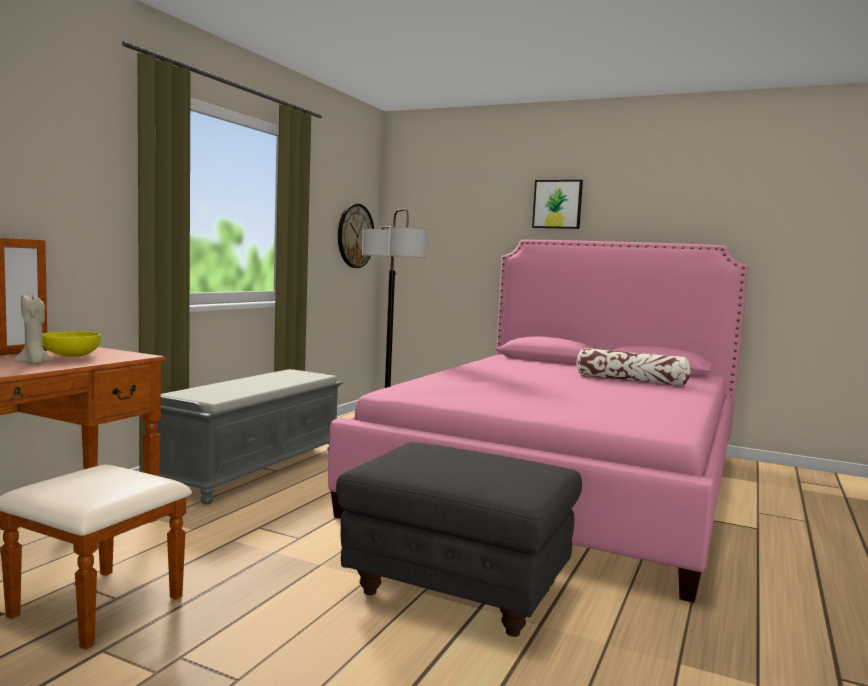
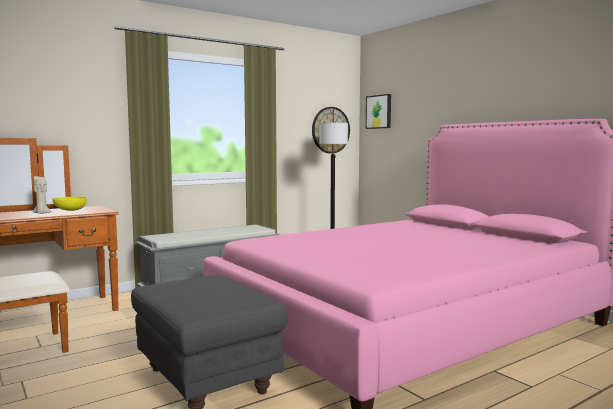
camera: 30 degrees right, 0 degrees up
picture [532,180,583,229] -> picture moved to [366,94,391,129]
pillow [577,348,691,386] -> none

